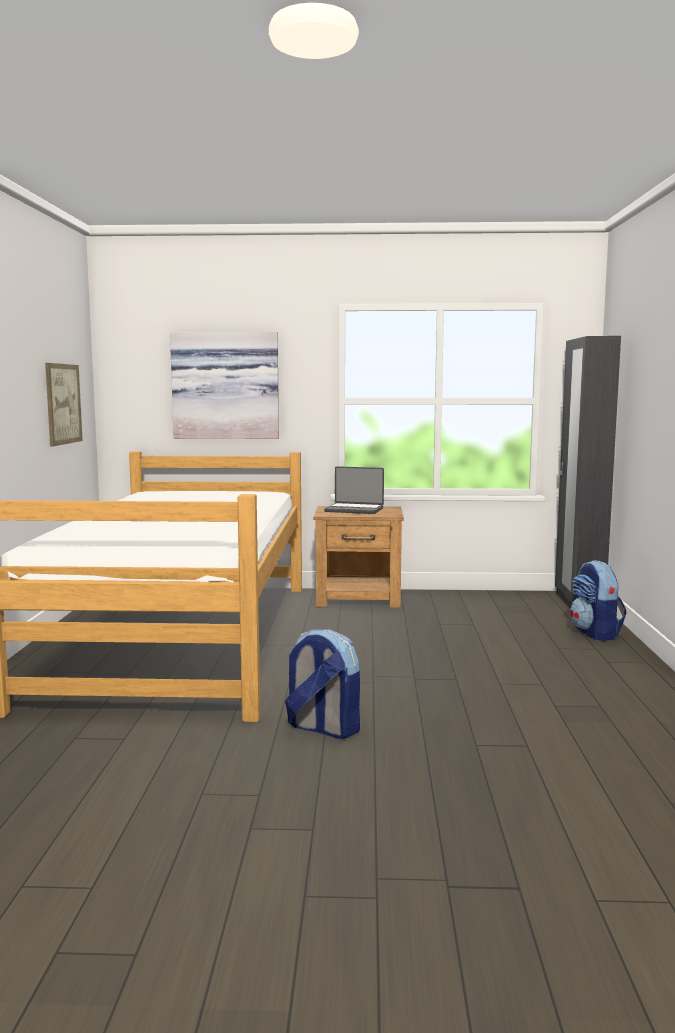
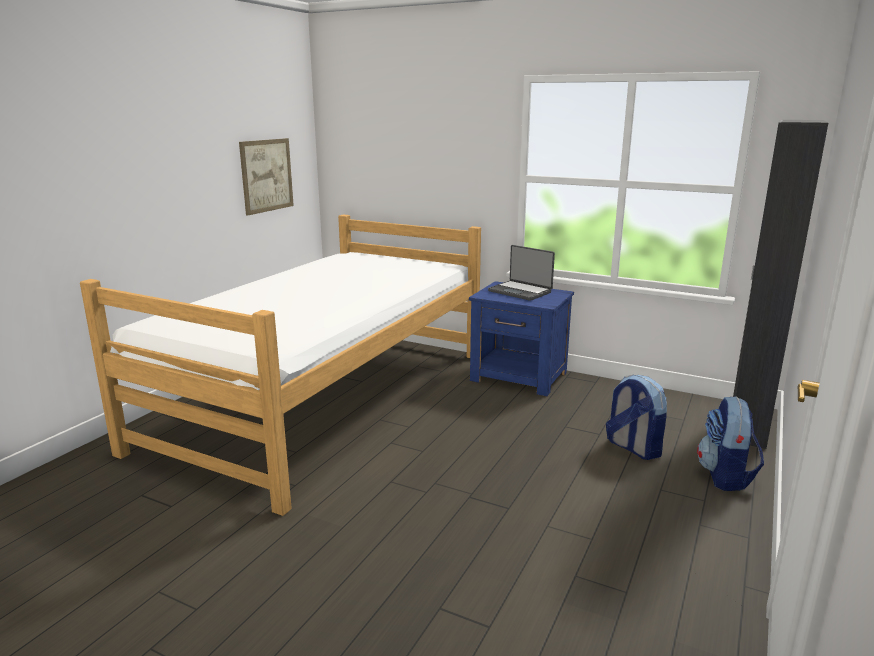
camera: 25 degrees right, 10 degrees up
picture [170,332,279,439] -> none
backpack [285,629,360,739] -> backpack moved to [606,375,667,460]
brown nightstand [313,506,404,608] -> blue nightstand [469,281,574,397]

